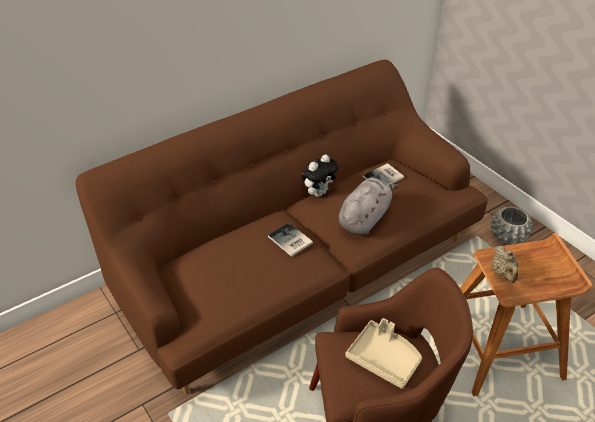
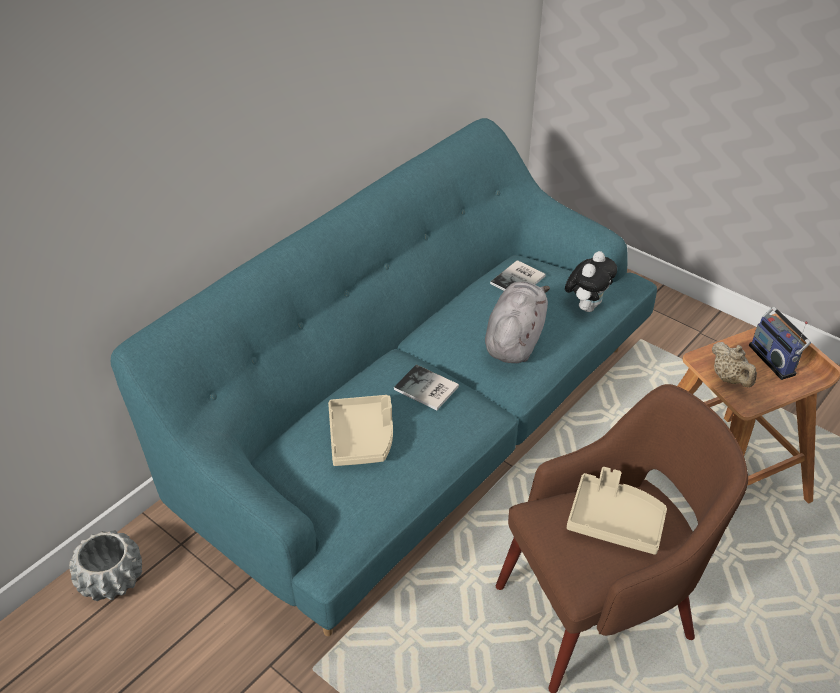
camera: 15 degrees left, 0 degrees up
brown sofa [76,60,488,394] -> turquoise sofa [111,118,657,636]
plush toy [301,155,338,197] -> plush toy moved to [565,251,617,312]
grey planter [491,206,533,245] -> grey planter moved to [69,530,142,601]
none -> beige tray [328,395,393,466]
none -> radio [749,307,811,380]

